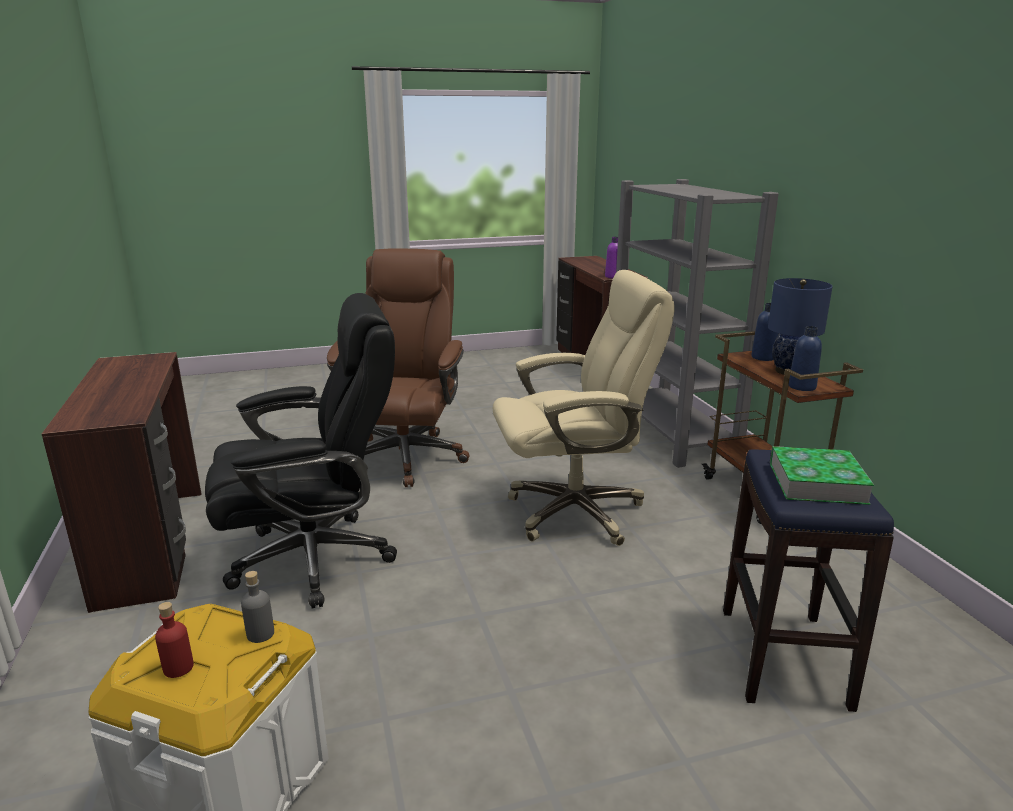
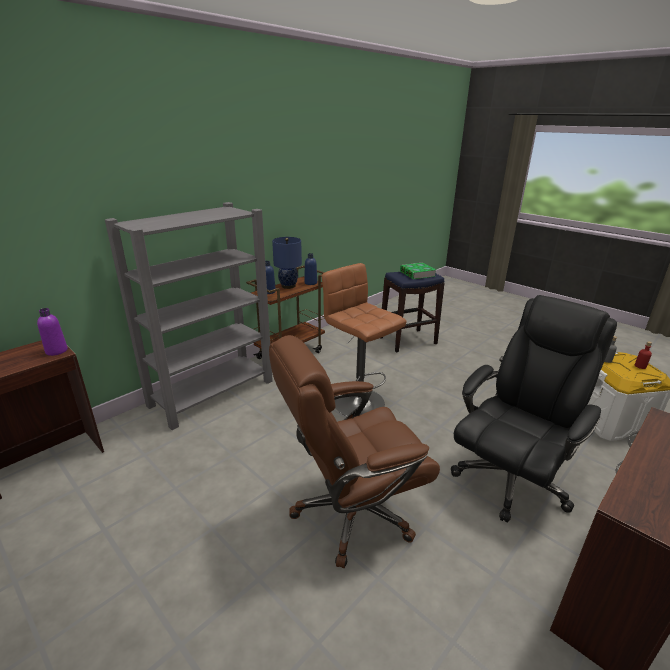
camera: 120 degrees left, 5 degrees up
black office chair [205,293,397,608] -> black office chair turned 90 degrees clockwise [451,295,617,523]
beige office chair [493,270,675,546] -> brown stool [322,263,406,416]

